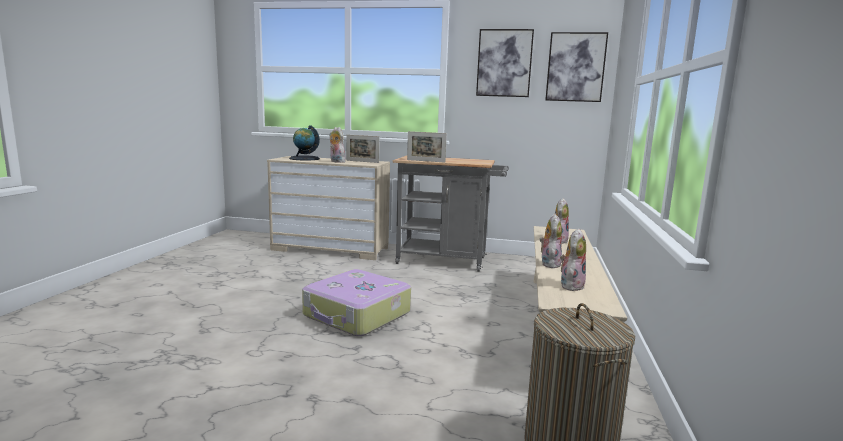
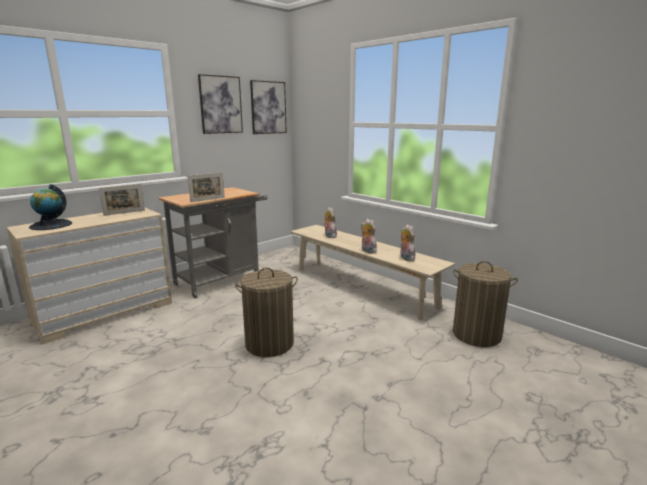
camera: 55 degrees left, 5 degrees up
suitcase [302,269,411,336] -> laundry basket [235,268,298,357]
plush toy [330,127,346,163] -> none

